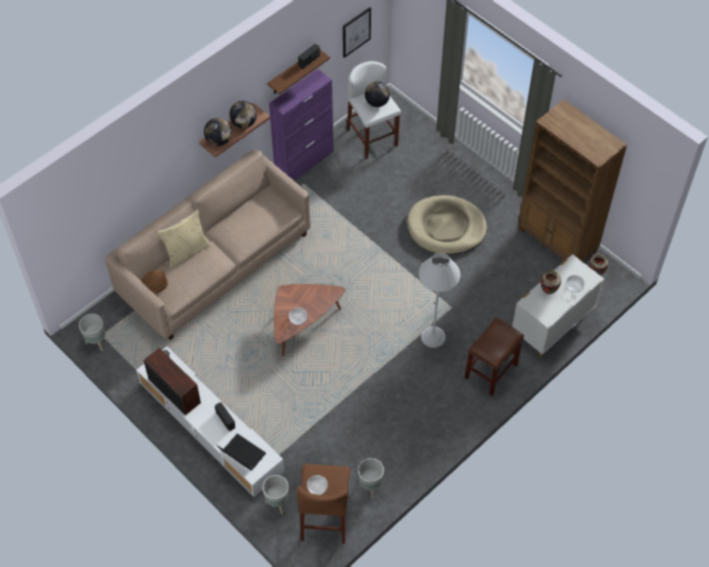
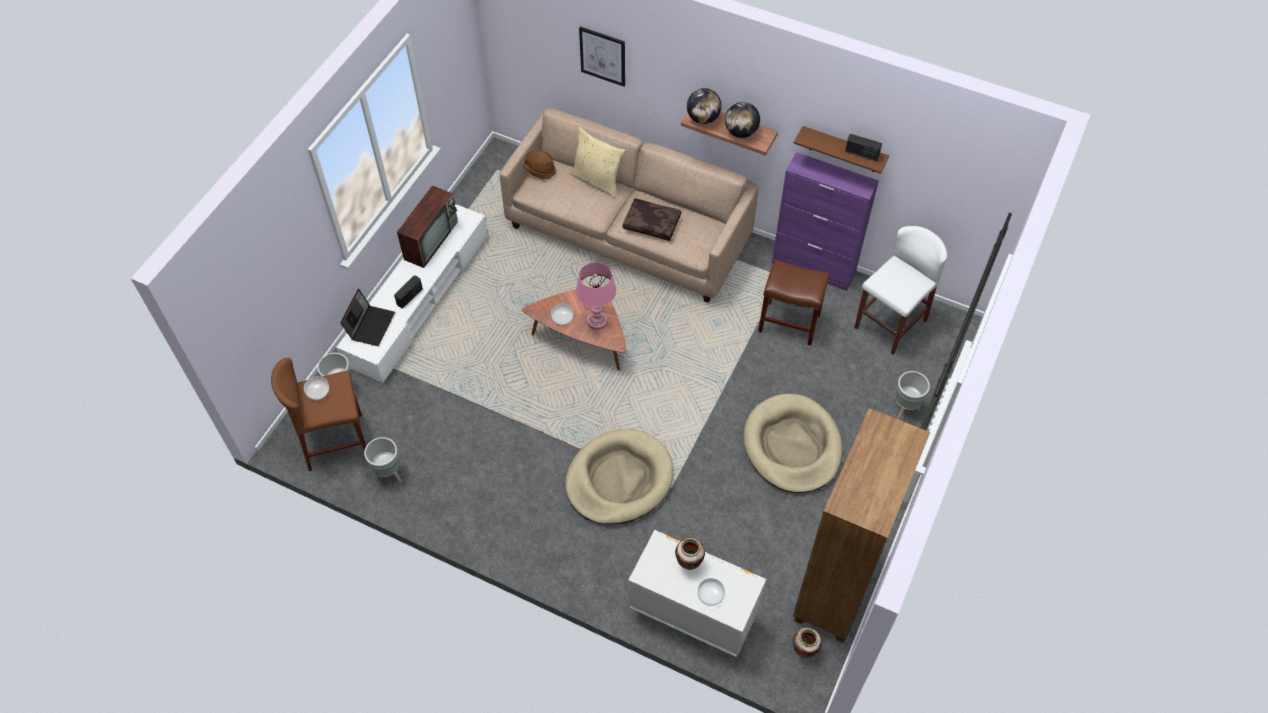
camera: 70 degrees right, 0 degrees up
grey planter [79,314,105,351] -> grey planter moved to [895,371,930,419]
picture [343,7,371,58] -> picture moved to [579,26,625,87]
globe [365,81,390,107] -> none
white floor lamp [419,253,460,348] -> beige dog bed [565,429,674,524]
brown stool [465,317,524,396] -> brown stool moved to [758,259,830,346]
none -> pink table lamp [576,262,616,330]
none -> brown pillow [623,198,681,241]

